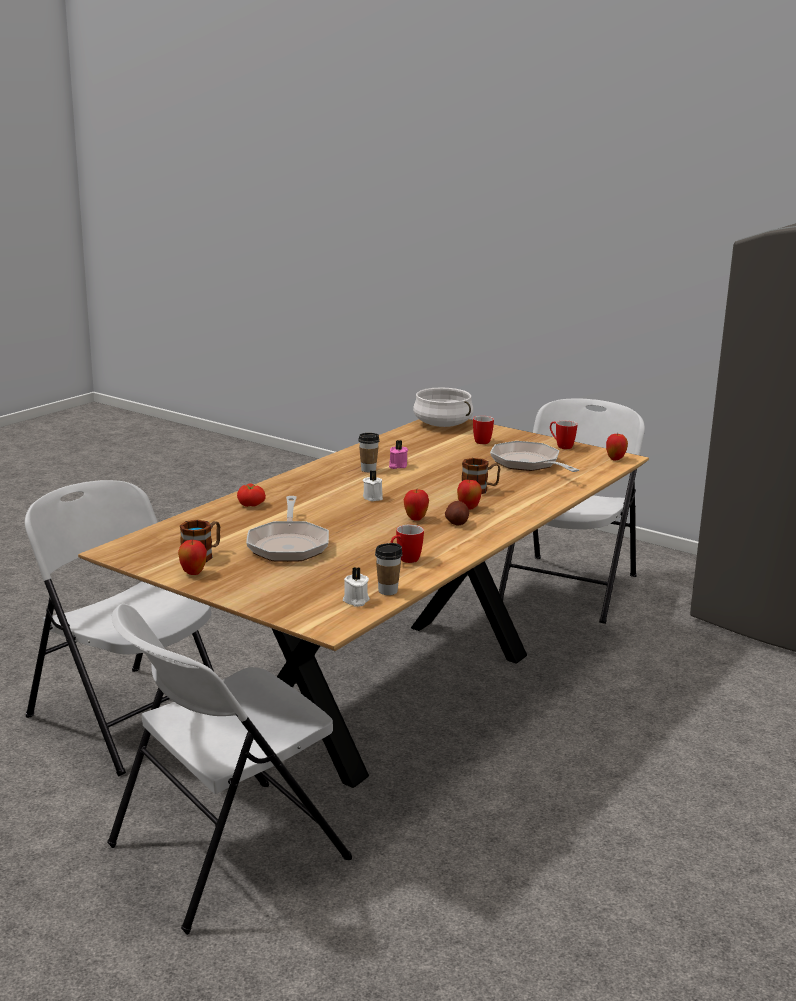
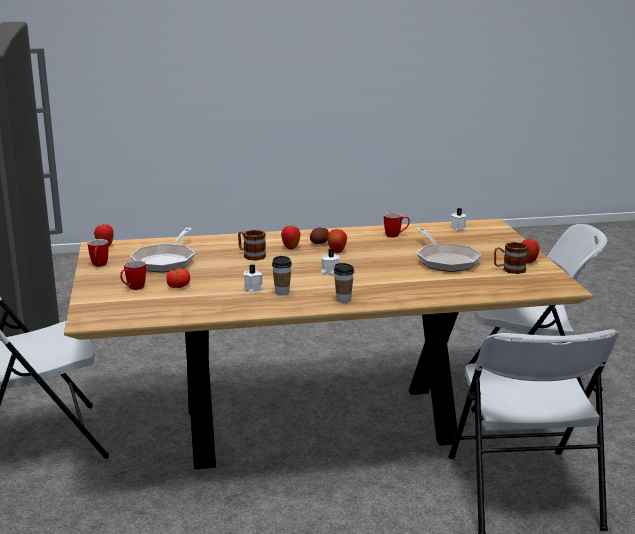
camera: 135 degrees left, 0 degrees up
tomato [237,483,266,507] -> tomato moved to [166,268,190,288]
frying pan [246,496,329,562] -> frying pan turned 120 degrees clockwise [416,228,482,272]
cup [375,543,402,595] -> cup moved to [334,263,354,303]
pink candle [389,440,408,469] -> white candle [244,265,264,292]
white cooking pot [413,387,473,427] -> none

